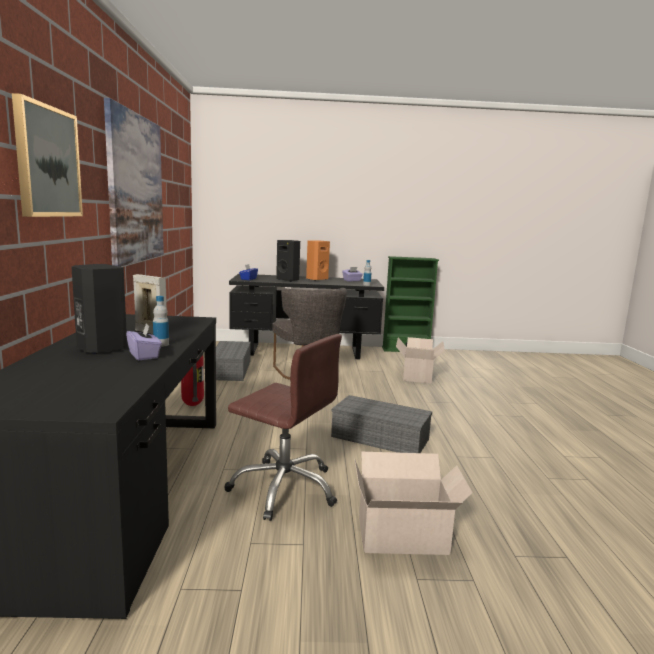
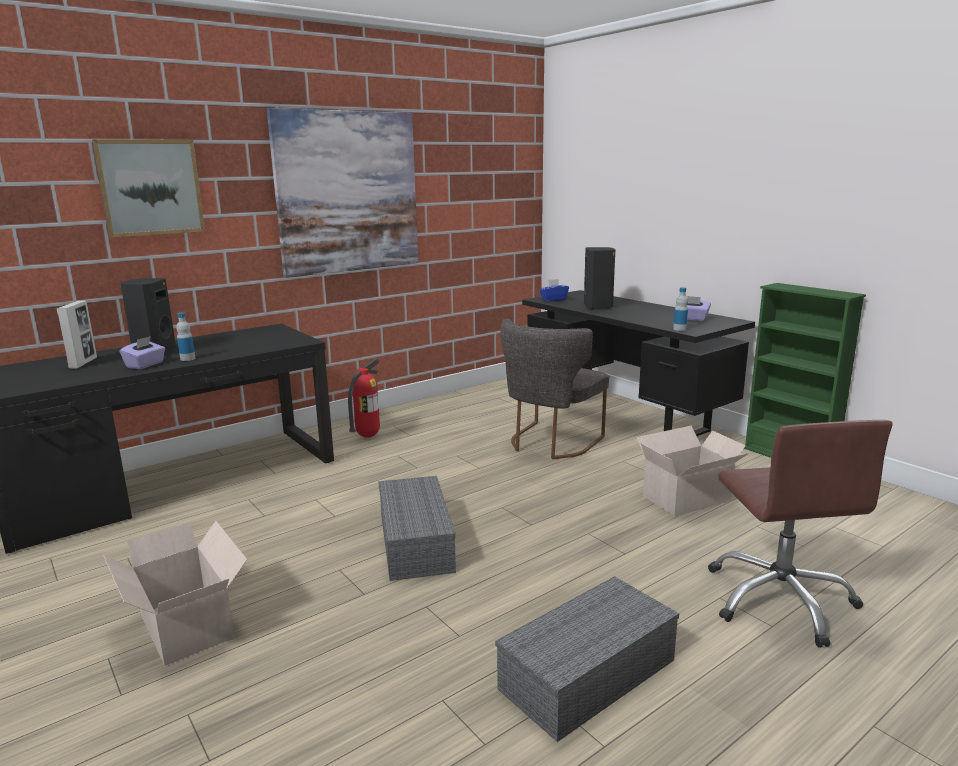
camera: 55 degrees right, 5 degrees up
picture frame [133,274,167,334] -> picture frame moved to [57,300,97,369]
grey storage box [216,341,251,381] -> grey storage box moved to [495,576,679,742]
brown office chair [225,334,342,521] -> brown office chair moved to [708,420,893,648]
orange speaker [306,240,330,281] -> none

